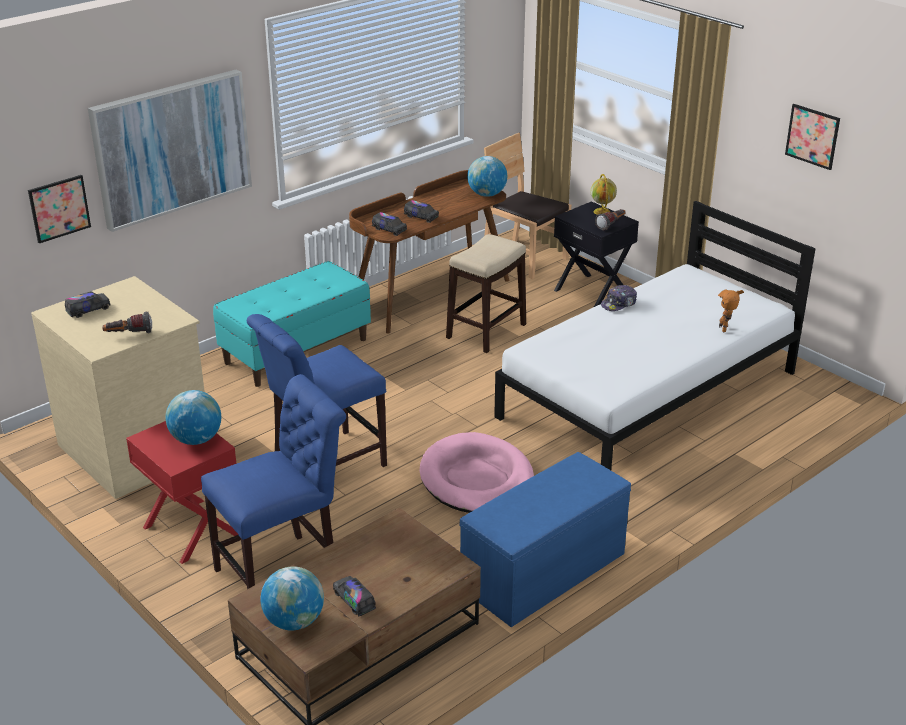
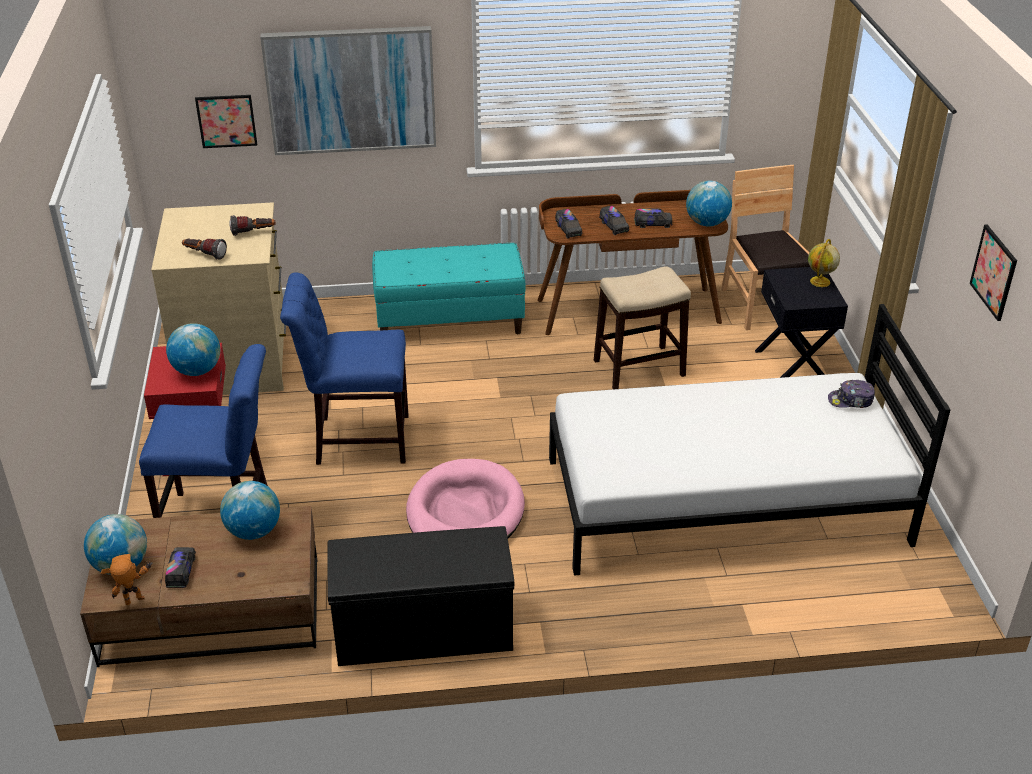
camera: 35 degrees right, 5 degrees up
toy truck [65,291,111,318] -> toy truck moved to [634,209,672,228]
blue bench [459,452,631,627] -> black bench [327,526,515,666]
flashlight [595,209,626,230] -> flashlight moved to [230,215,276,236]
cap [601,285,637,311] -> cap moved to [828,380,875,408]
toy robot [718,289,744,332] -> toy robot moved to [101,554,152,605]
none -> globe [220,481,280,540]

